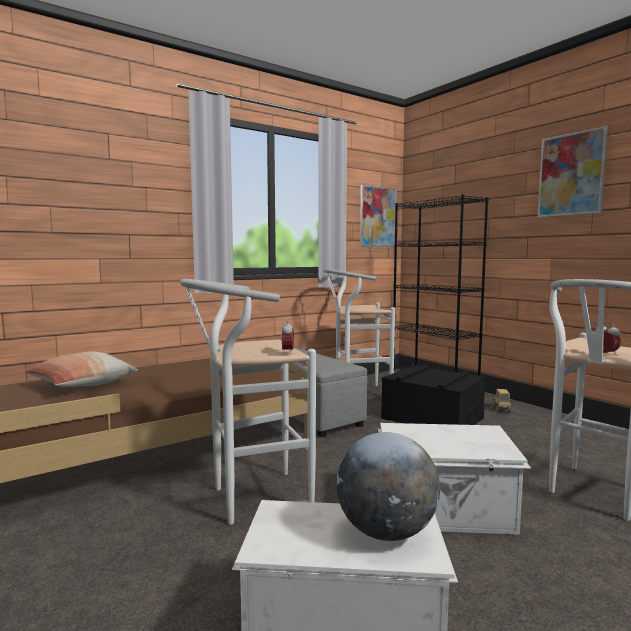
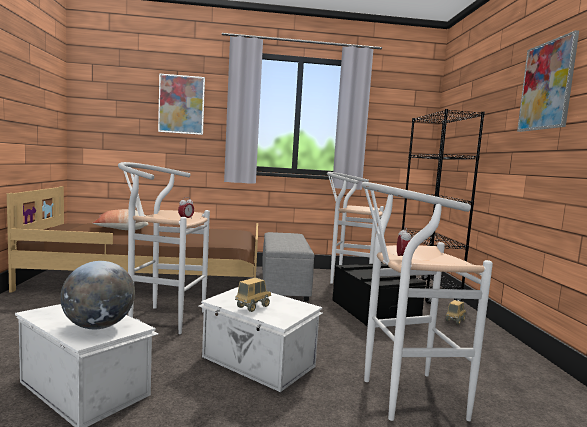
camera: 30 degrees right, 0 degrees up
picture [360,185,397,247] -> picture moved to [158,73,205,135]
none -> toy truck [235,278,271,312]

